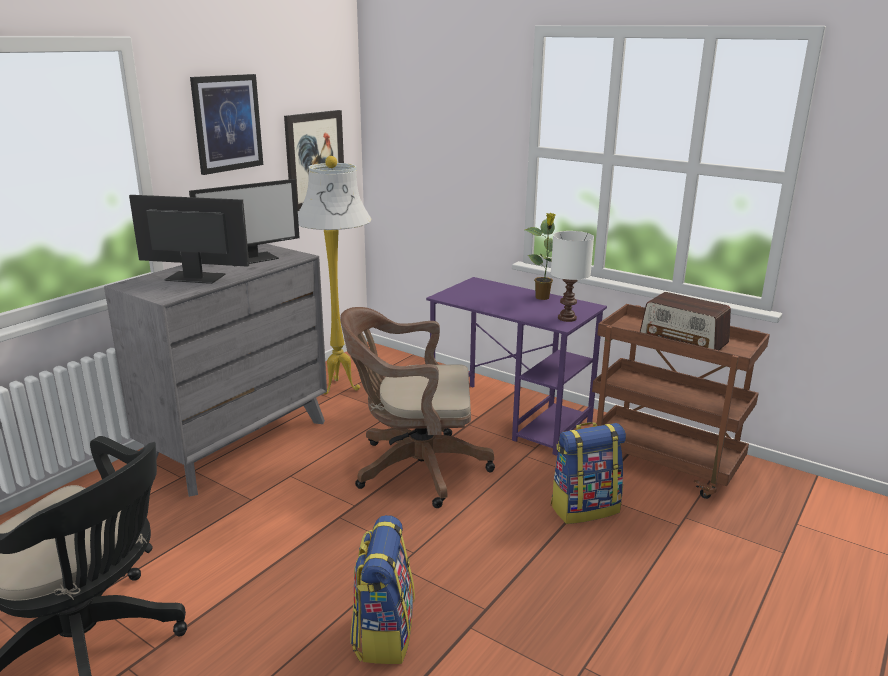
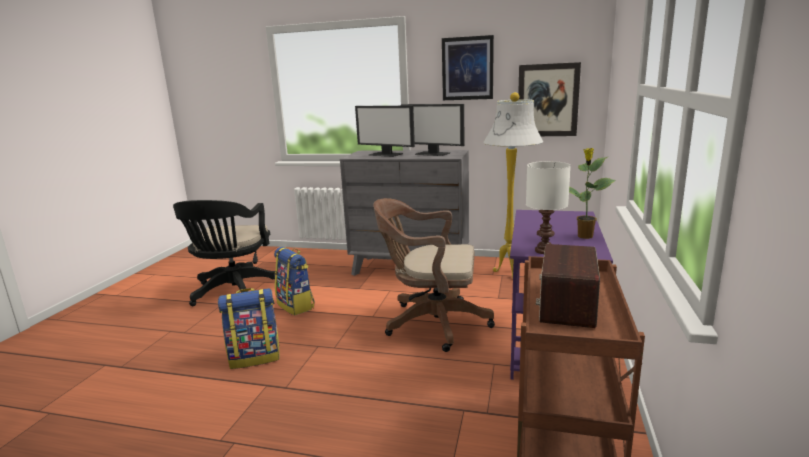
camera: 70 degrees right, 5 degrees down
monitor [129,195,249,284] -> monitor turned 135 degrees clockwise [355,106,415,157]
brown office chair [340,307,495,508] -> brown office chair turned 60 degrees counterclockwise [373,198,495,352]
backpack [551,422,626,524] -> backpack moved to [274,247,315,315]

